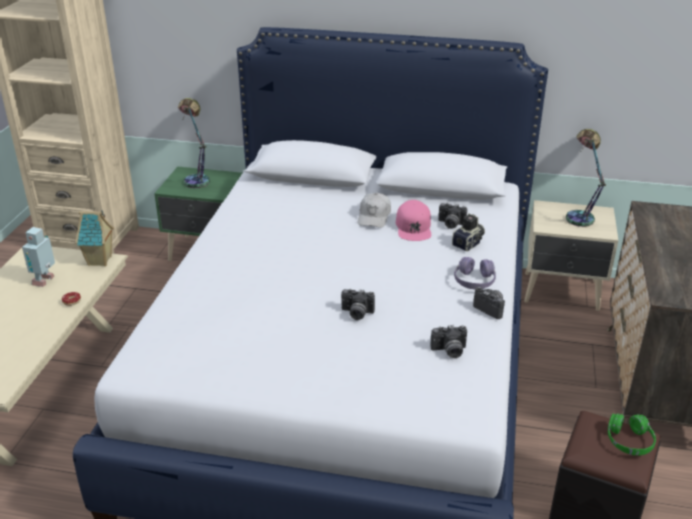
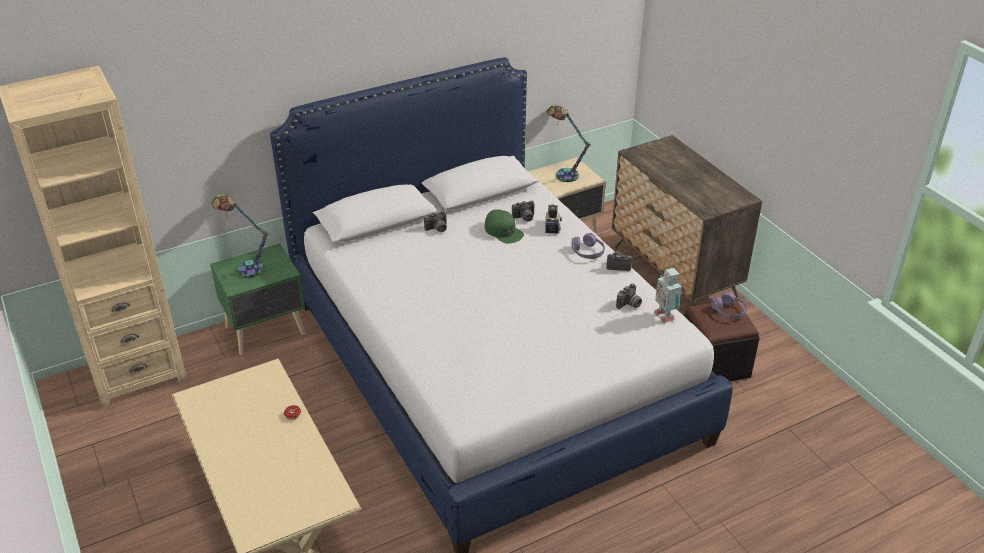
camera: 40 degrees left, 5 degrees up
toy robot [22,227,55,287] -> toy robot moved to [654,268,682,323]
toy house [75,210,114,266] -> none
camera [341,289,375,320] -> camera moved to [424,211,447,232]
white cap [357,193,391,228] -> none
pink cap [396,200,431,241] -> green cap [485,209,524,244]
green headphones [608,414,656,455] -> purple headphones [711,292,747,318]

